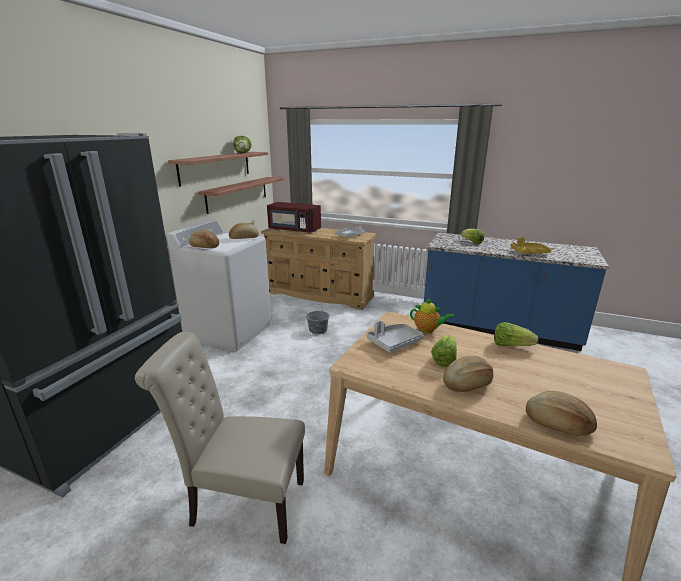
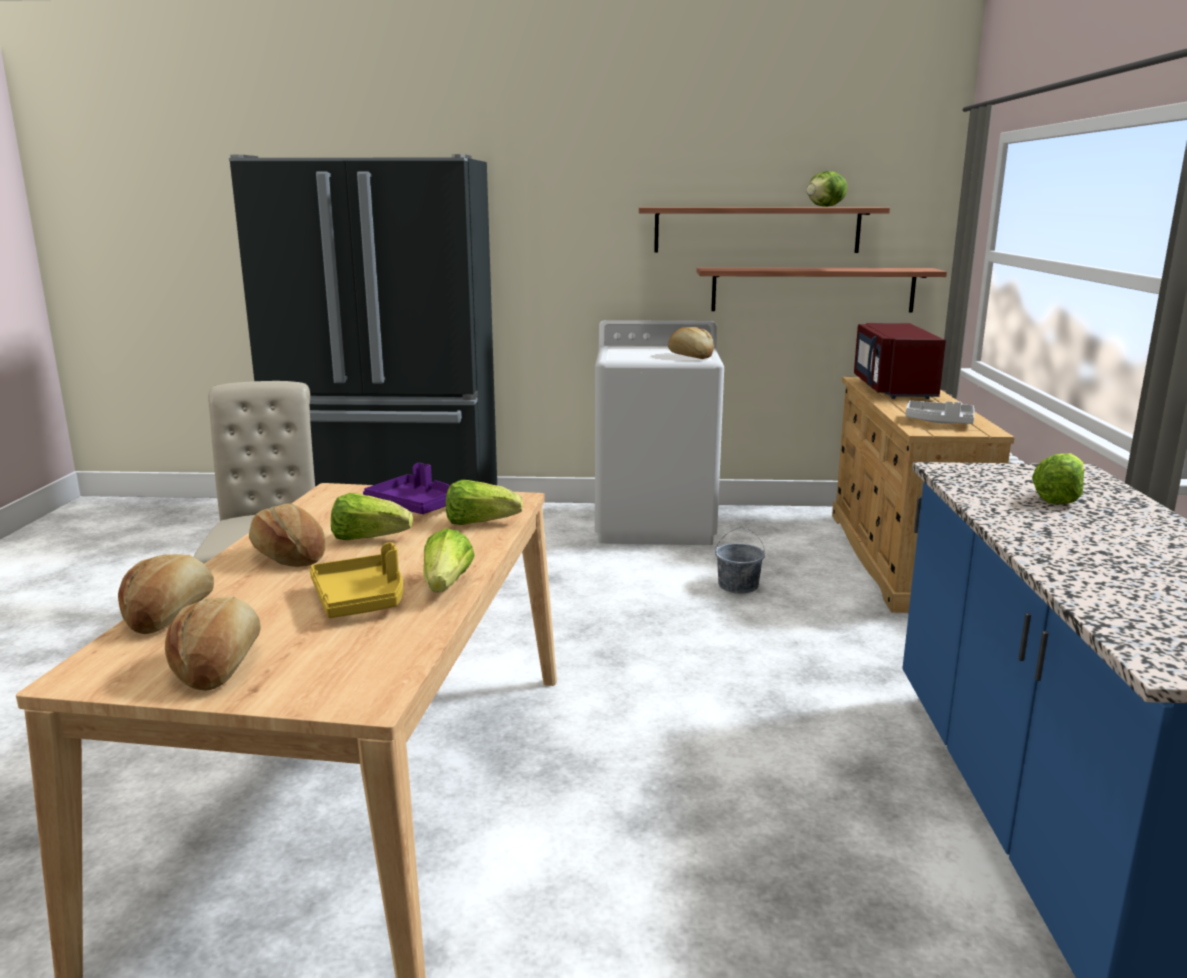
camera: 70 degrees right, 5 degrees down
bread [189,230,219,248] -> bread moved to [165,597,261,691]
grey tray [367,320,424,353] -> purple tray [363,463,450,514]
teapot [410,298,454,333] -> lettuce [446,480,523,525]
yellow tray [510,237,551,253] -> yellow tray moved to [310,542,403,618]

